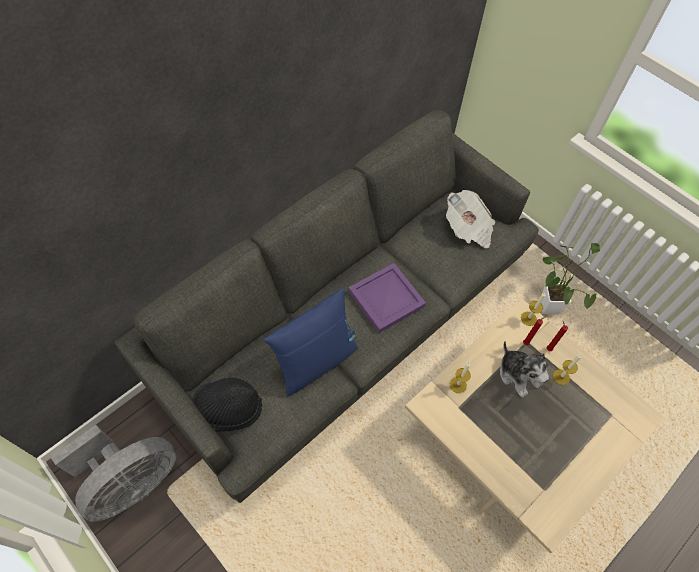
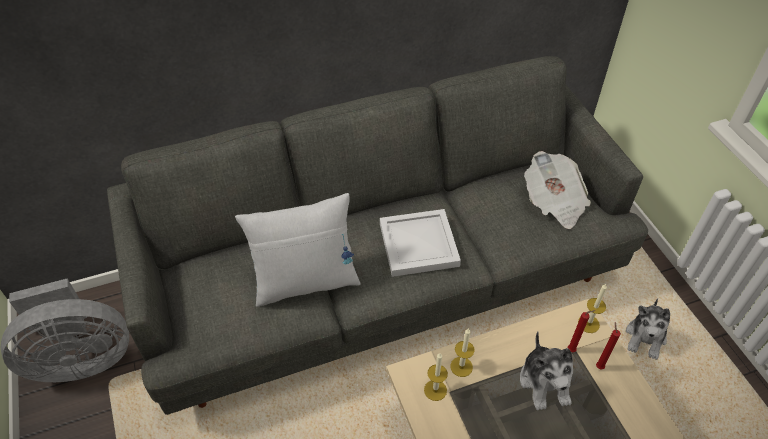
camera: 25 degrees right, 10 degrees down
black hat [192,378,263,432] -> none
blue pillow [264,288,358,396] -> grey pillow [235,193,361,307]
purple tray [348,263,426,333] -> white tray [380,209,461,277]
potted plant [541,243,600,314] -> plush toy [626,299,670,360]
candle [553,355,581,385] -> candle moved to [424,353,448,401]

